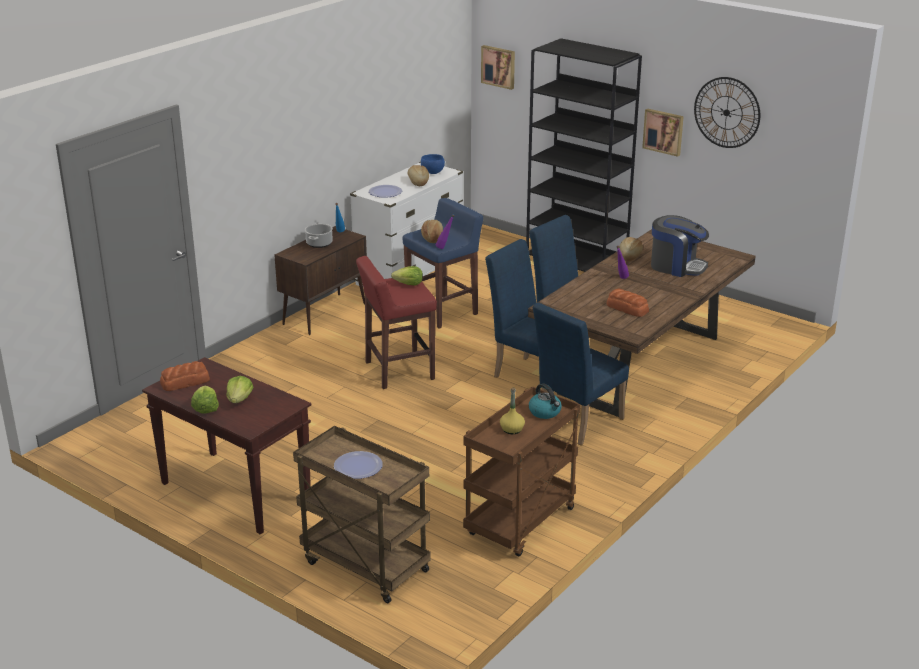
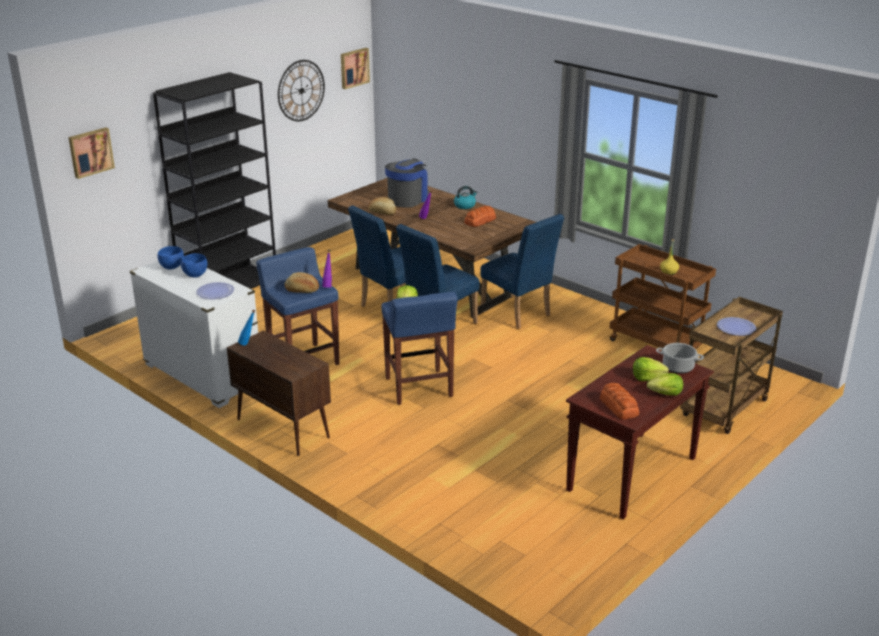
camera: 85 degrees left, 0 degrees up
cooking pot [305,224,333,248] -> cooking pot moved to [656,343,704,374]
red stool [356,256,437,389] -> blue stool [381,292,457,405]
bread [408,165,429,186] -> blue bowl [181,253,207,278]
kettle [529,383,561,419] -> kettle moved to [454,186,477,209]
picture [642,109,684,157] -> picture moved to [341,48,370,89]

